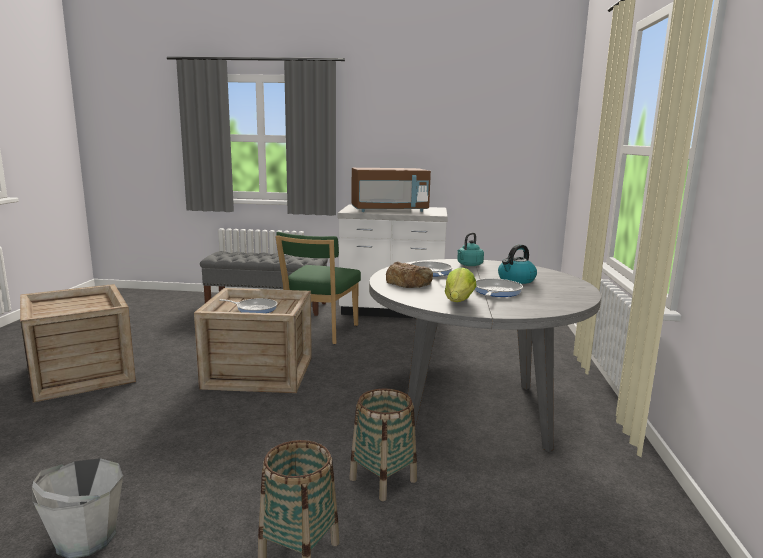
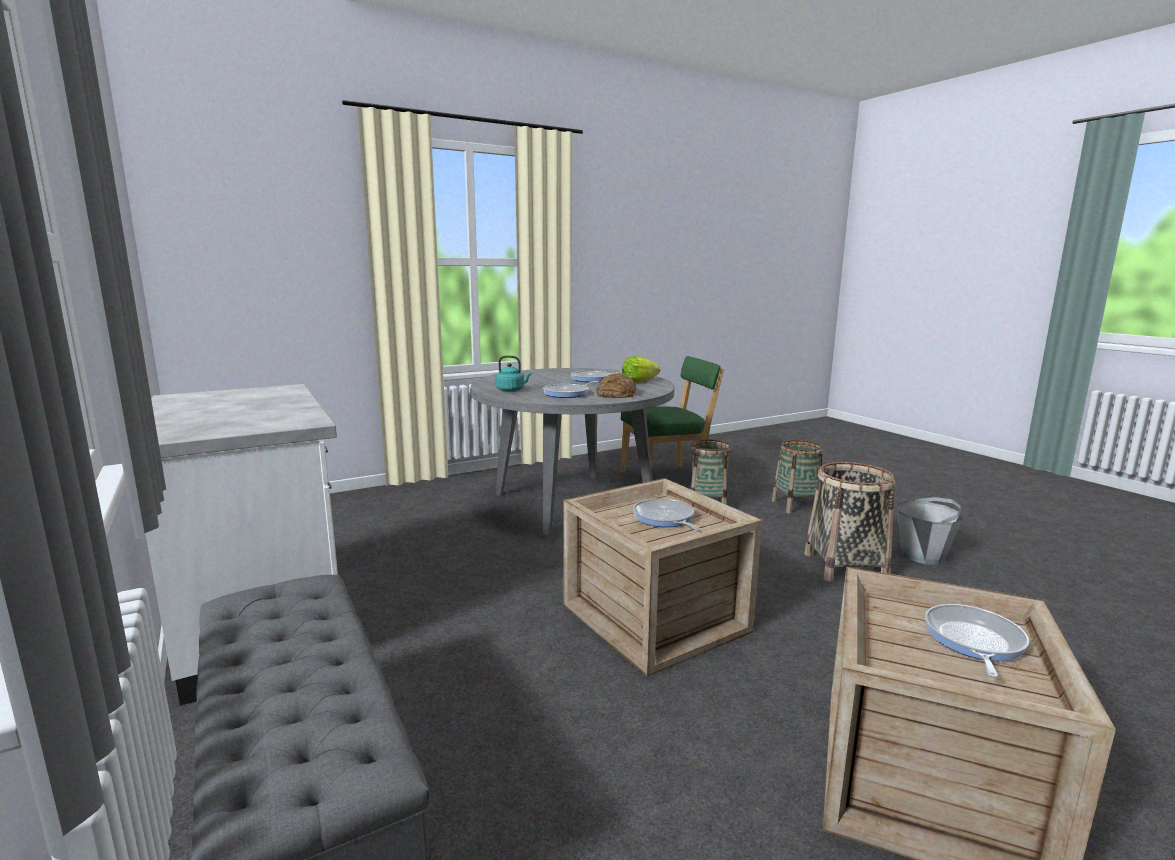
camera: 125 degrees left, 0 degrees up
green chair [275,232,361,344] -> green chair moved to [621,356,724,473]
brown microwave [351,168,431,212] -> none
kettle [498,244,537,284] -> none
none -> basket [804,462,895,581]
none -> frying pan [925,604,1029,678]

